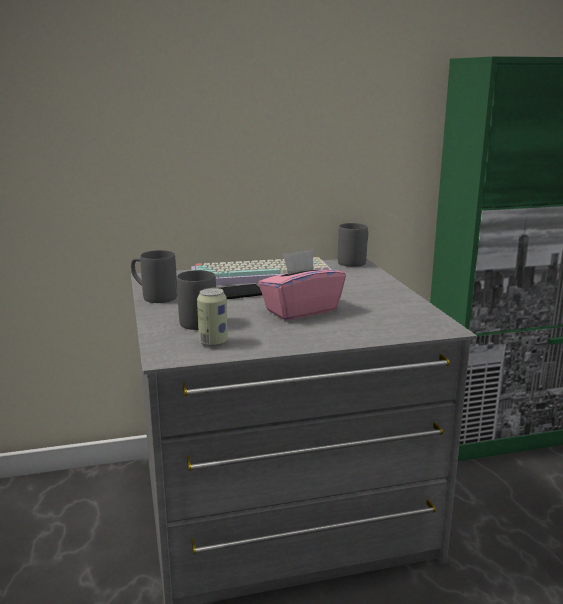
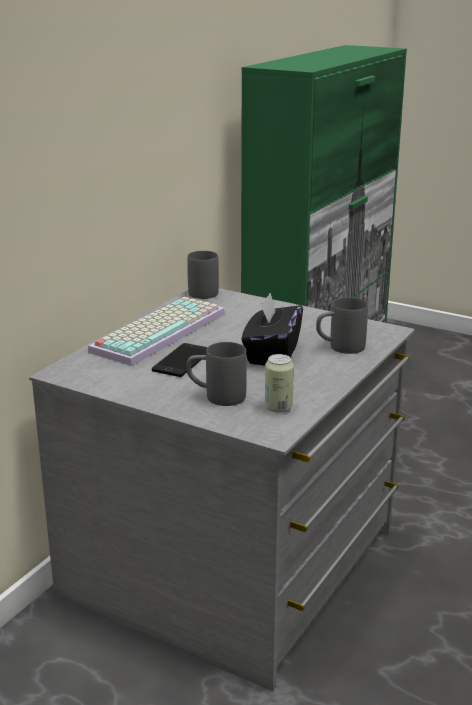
camera: 45 degrees left, 5 degrees up
grey mug [131,250,177,303] -> grey mug moved to [316,297,368,354]
pink tissue box [258,250,346,321] -> black tissue box [242,293,303,365]

